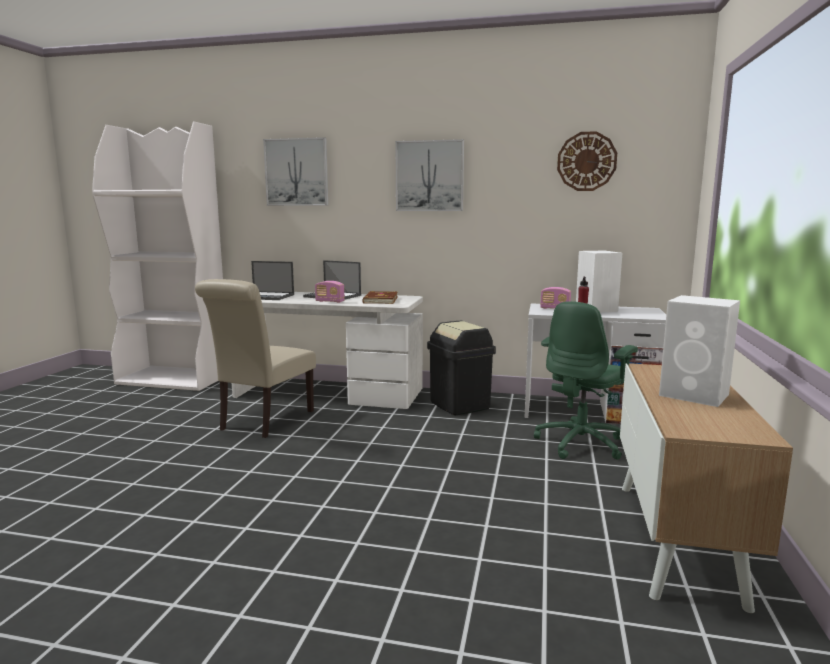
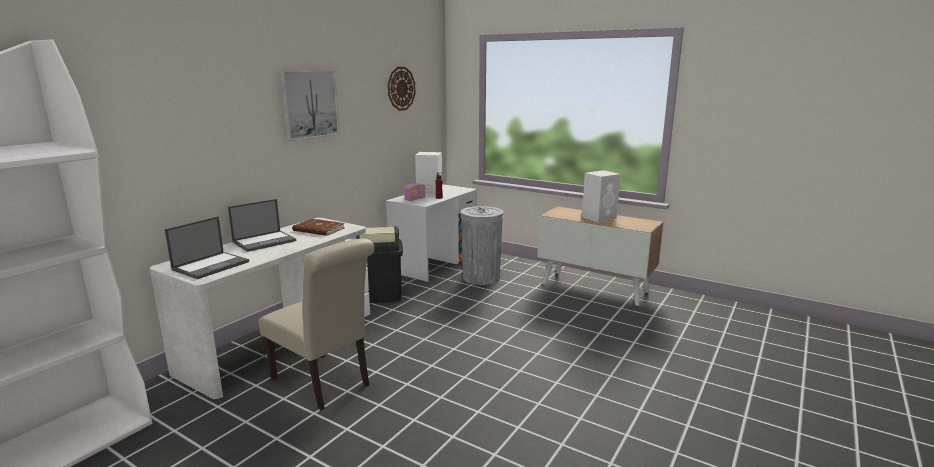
camera: 70 degrees left, 5 degrees up
picture [263,137,328,206] -> none
radio [315,281,345,303] -> none
green office chair [534,301,638,460] -> grey trash can [461,206,503,285]

